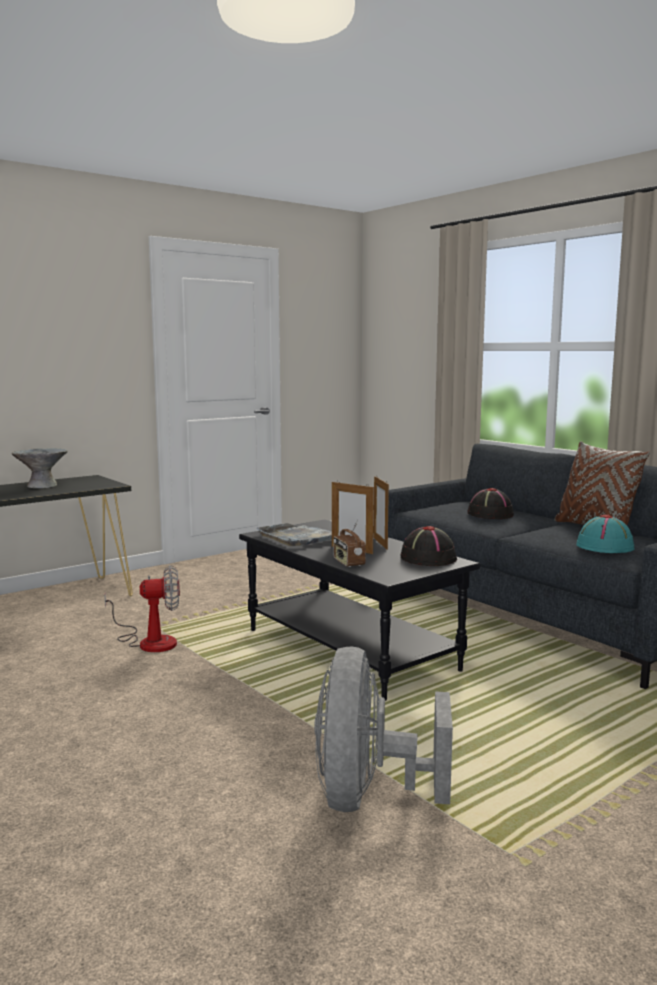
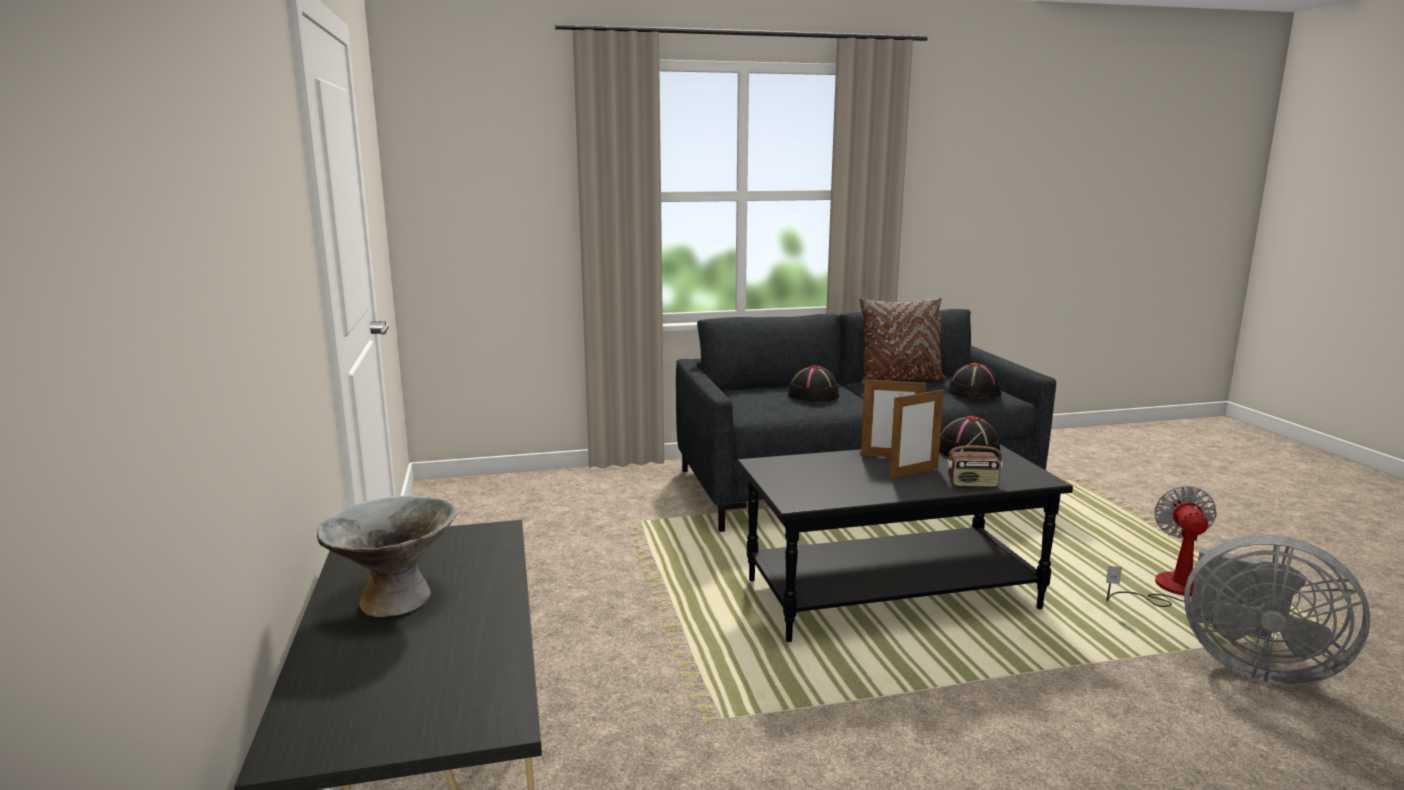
camera: 65 degrees left, 5 degrees up
fan [105,565,180,652] -> fan moved to [1106,486,1217,607]
grey tray [257,523,332,546] -> none
turquoise hat [576,515,634,553] -> black hat [948,363,1001,399]

